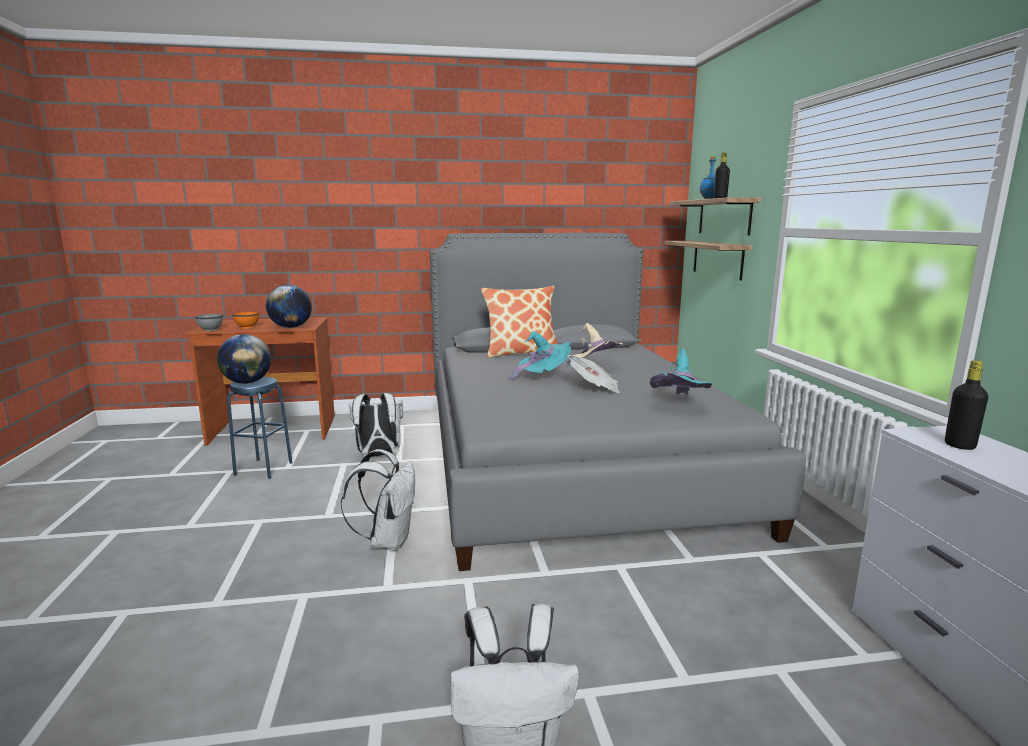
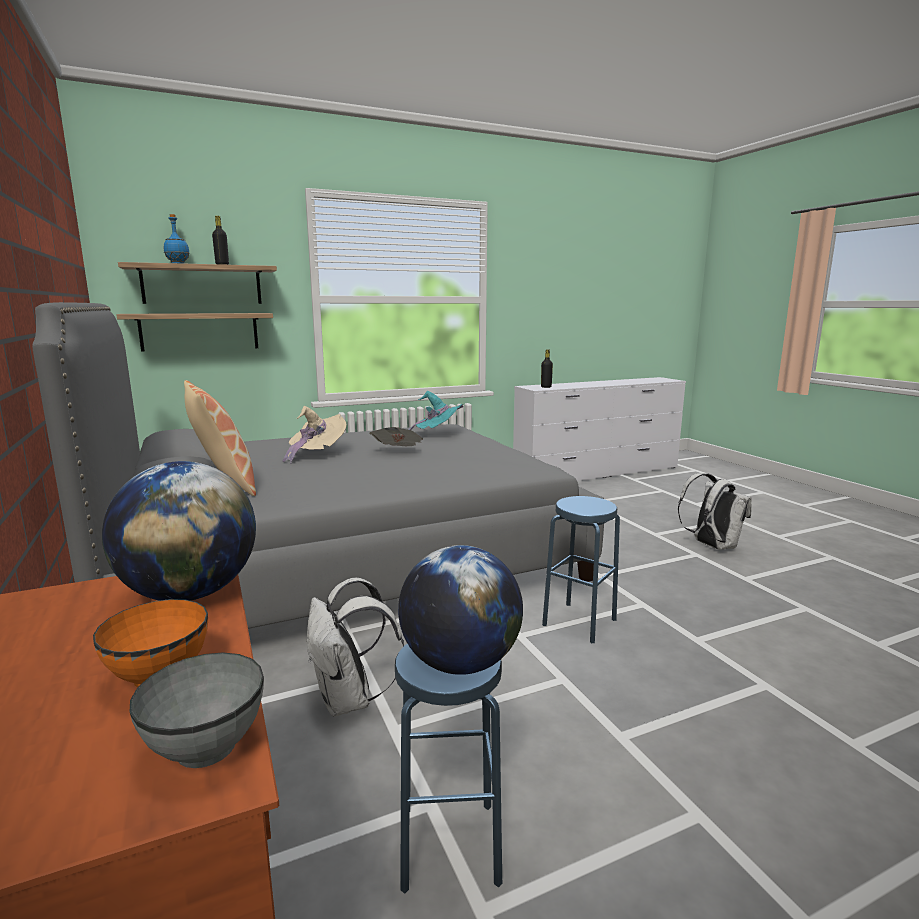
camera: 105 degrees left, 0 degrees up
white backpack [341,449,415,551] -> blue stool [542,496,620,643]
turquoise hat [508,331,571,382] -> none

